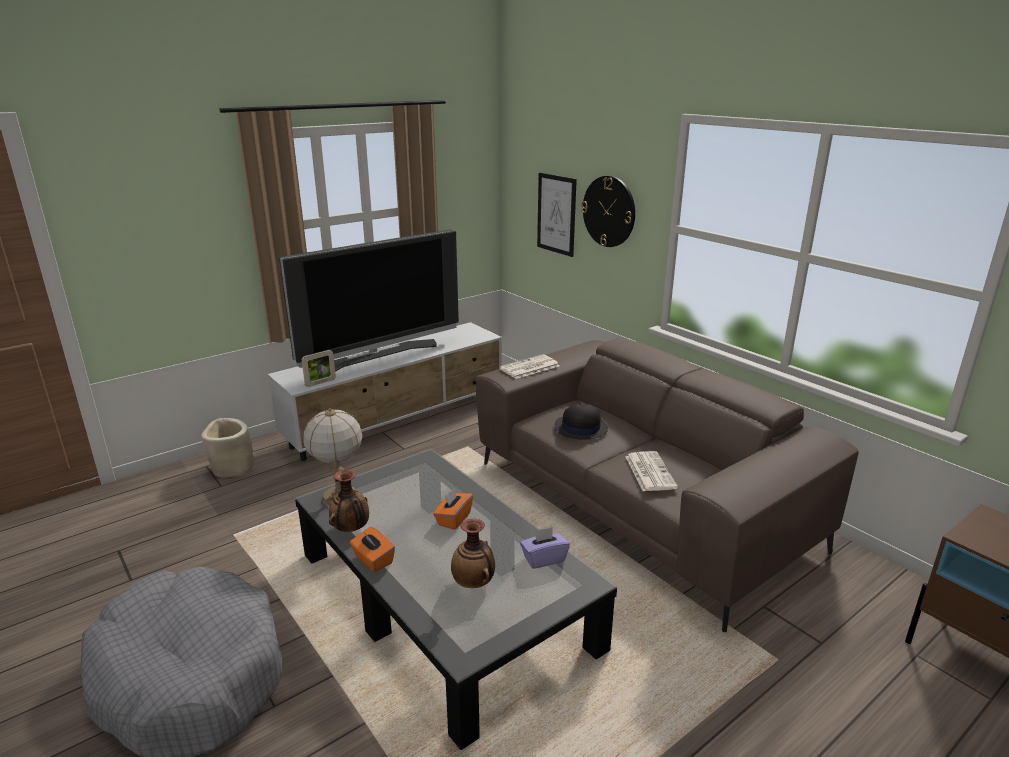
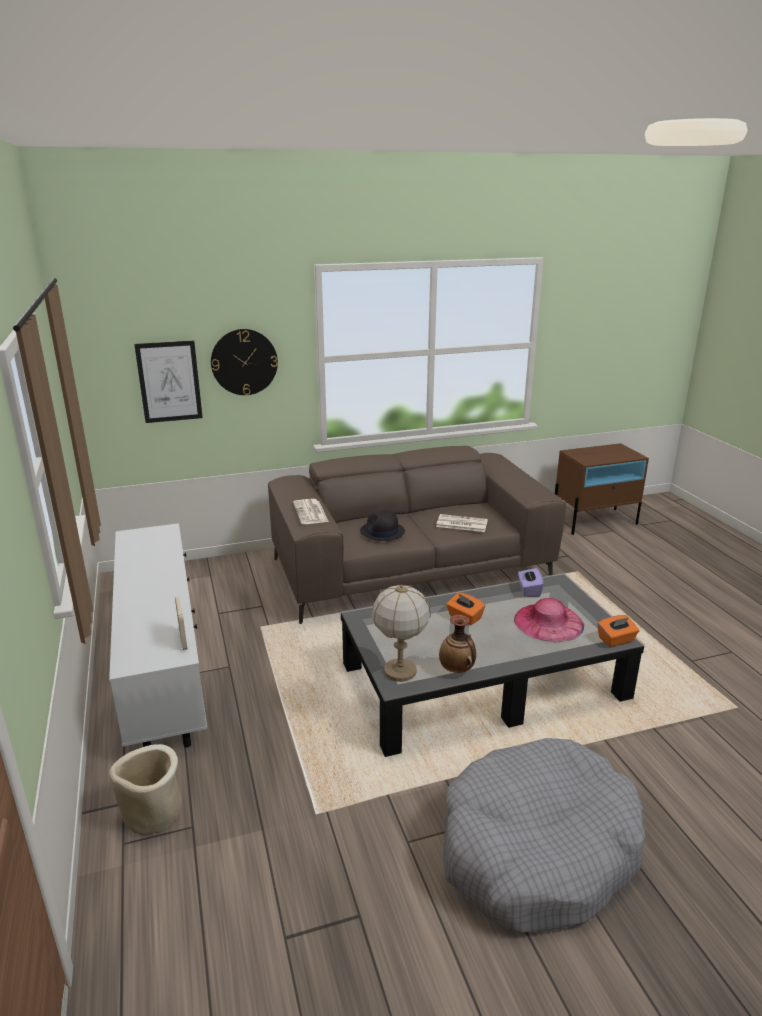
camera: 70 degrees left, 0 degrees up
television [279,229,459,372] -> none
orange tissue box [350,527,395,572] -> orange tissue box moved to [597,615,639,647]
vase [451,518,495,588] -> pink hat [514,598,584,642]

